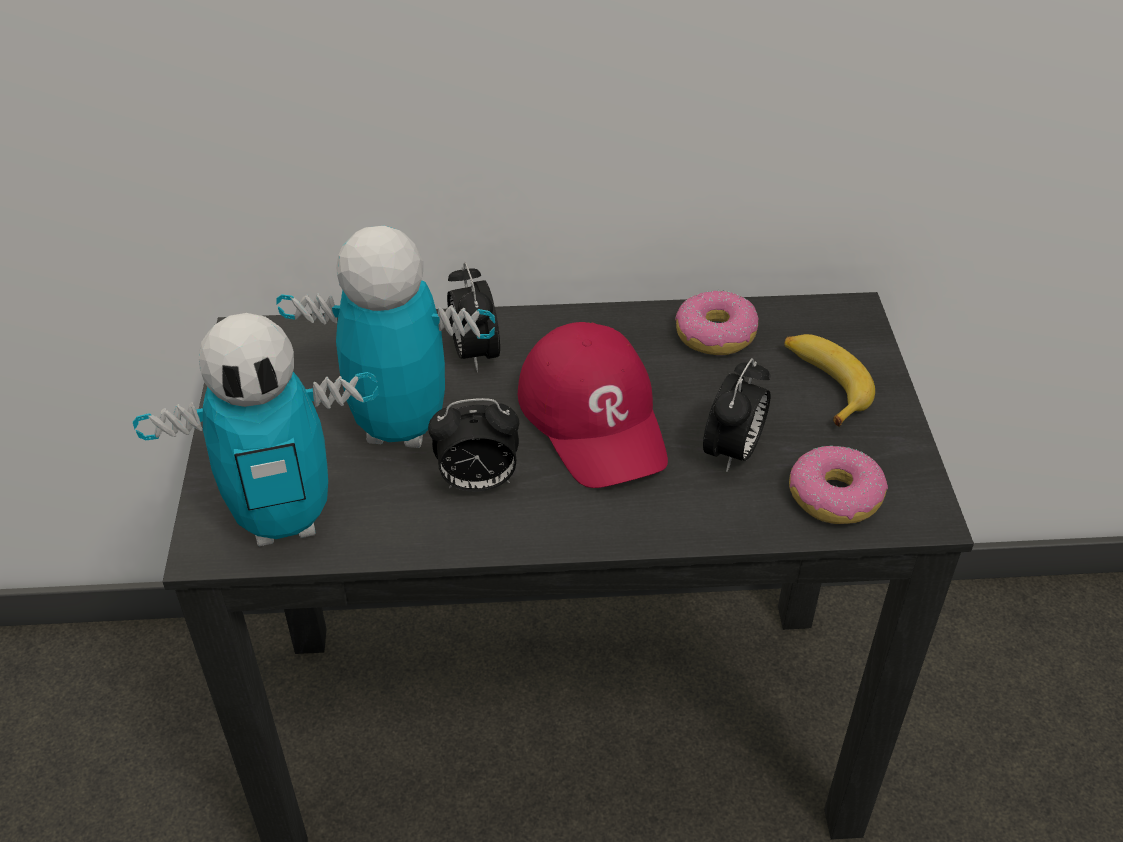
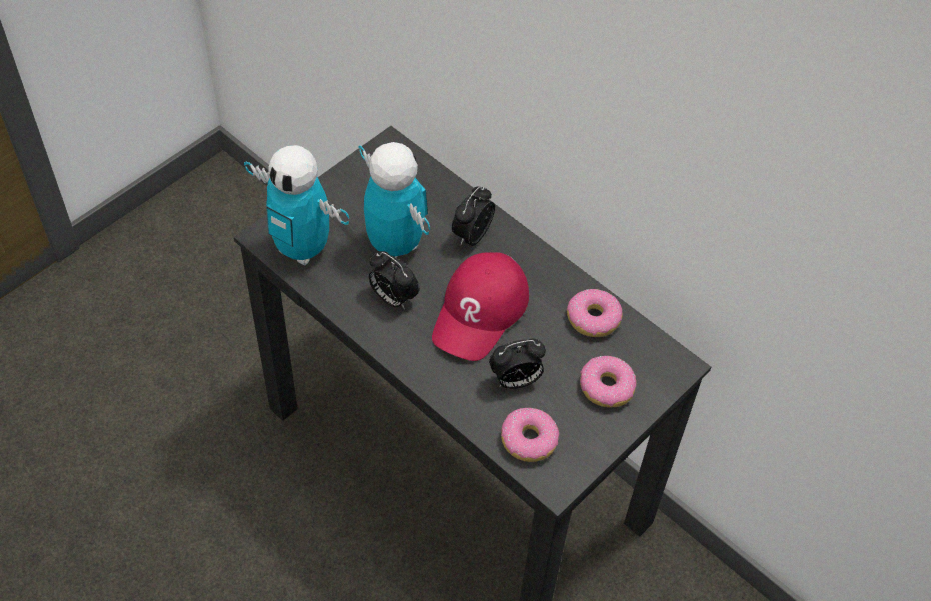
camera: 45 degrees right, 10 degrees up
banana [784,334,875,427] -> donut [580,356,636,408]

